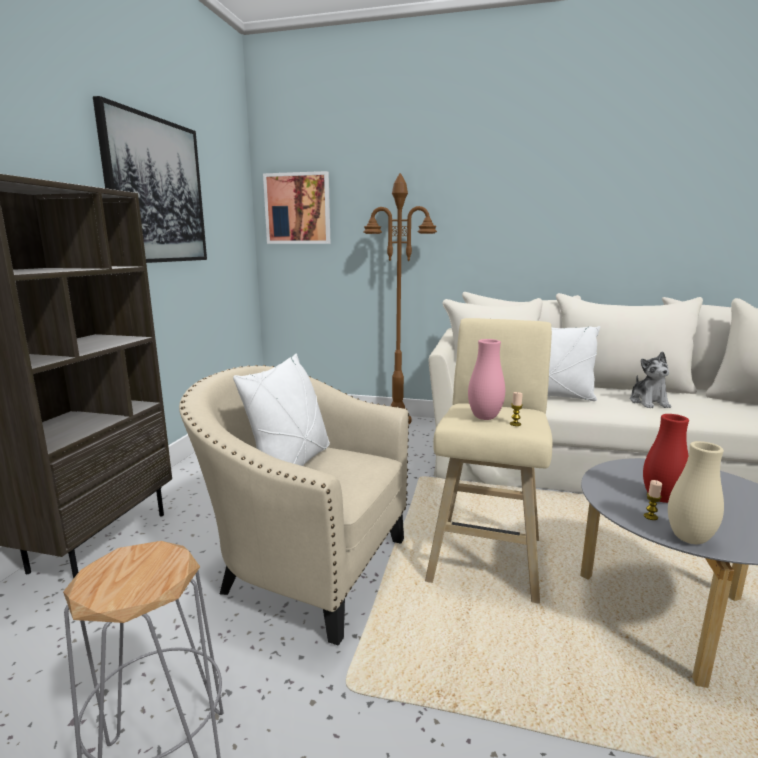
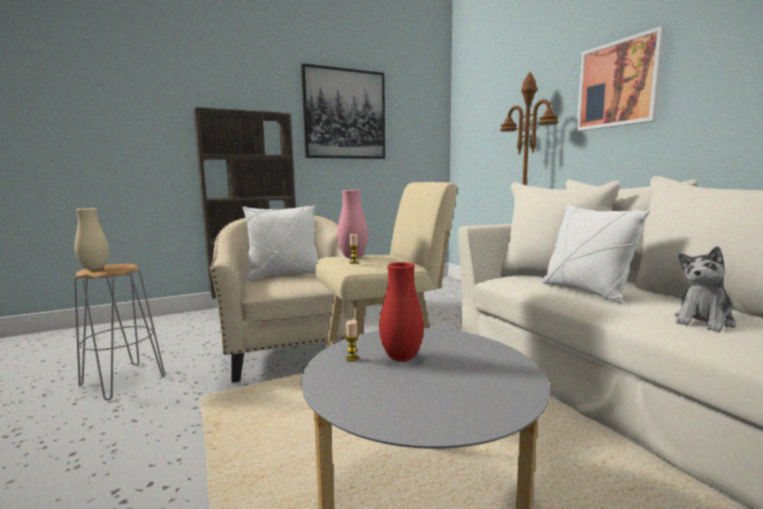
camera: 50 degrees right, 5 degrees down
picture [263,171,330,244] -> picture moved to [576,26,666,131]
beige vase [668,441,724,544] -> beige vase moved to [75,208,109,270]

